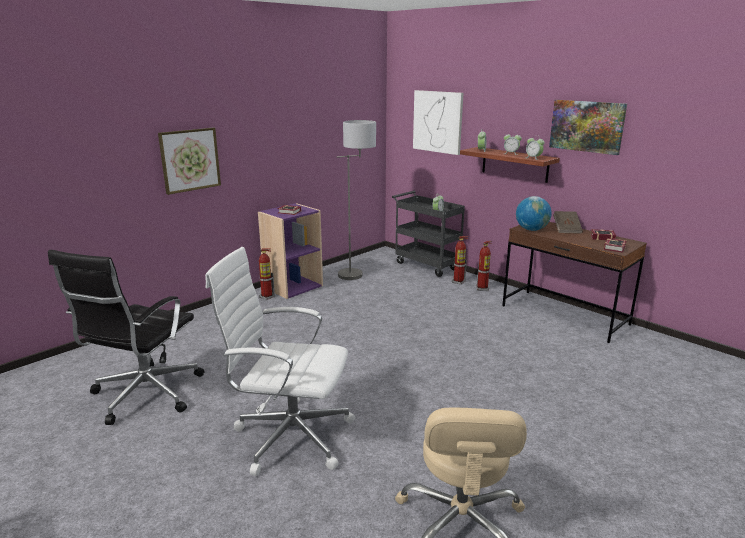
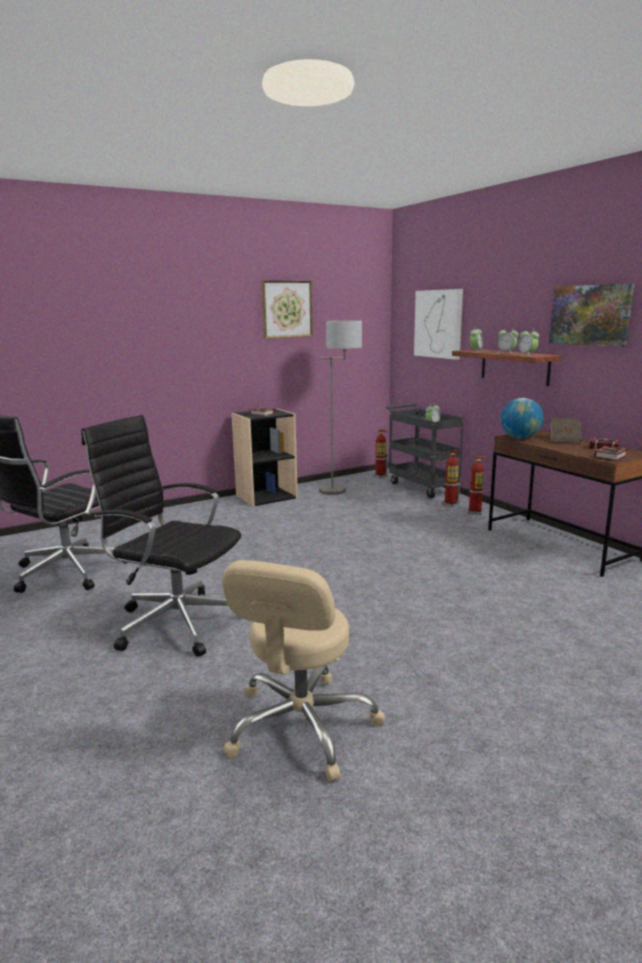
camera: 15 degrees right, 5 degrees down
picture [158,128,221,195] -> picture moved to [262,280,313,338]
white office chair [205,247,355,476] -> black office chair [81,415,241,657]
purple bookcase [258,203,323,299] -> black bookcase [231,408,298,507]
fire extinguisher [259,248,275,300] -> fire extinguisher moved to [373,430,388,478]

